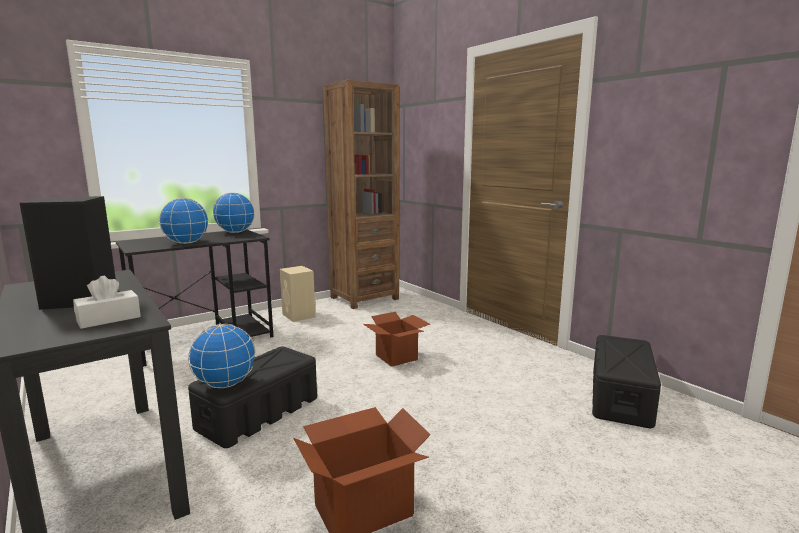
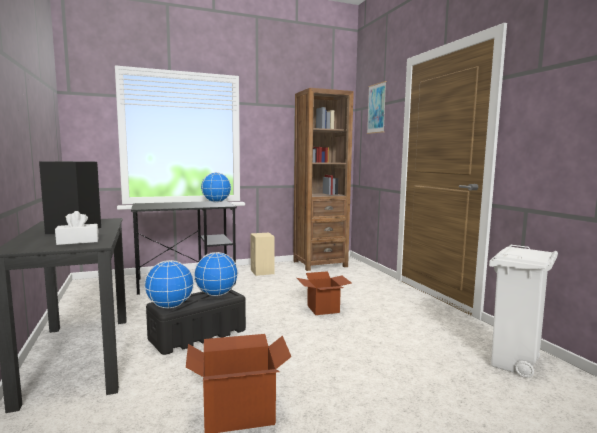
camera: 15 degrees right, 5 degrees down
globe [159,198,209,244] -> globe moved to [194,252,238,296]
black storage box [592,335,661,428] -> white trash can [489,245,558,378]
none -> picture [367,81,387,134]

